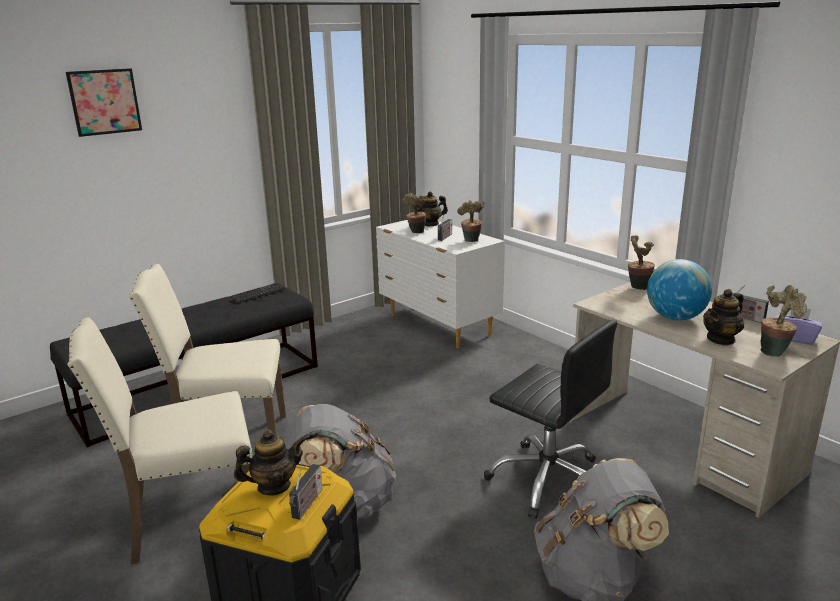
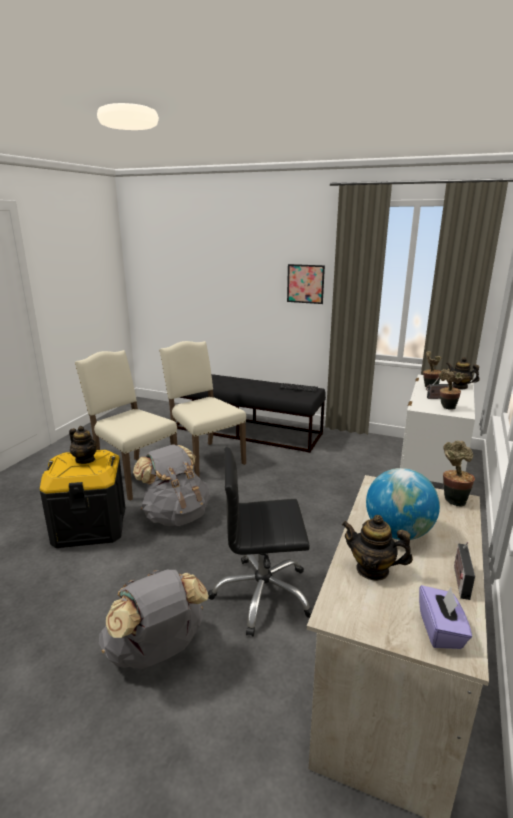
camera: 60 degrees right, 0 degrees up
picture [66,68,142,137] -> picture moved to [287,264,325,304]
radio [289,464,323,520] -> none
black office chair [484,320,618,519] -> black office chair turned 75 degrees clockwise [208,447,313,637]
potted plant [761,285,807,357] -> none

